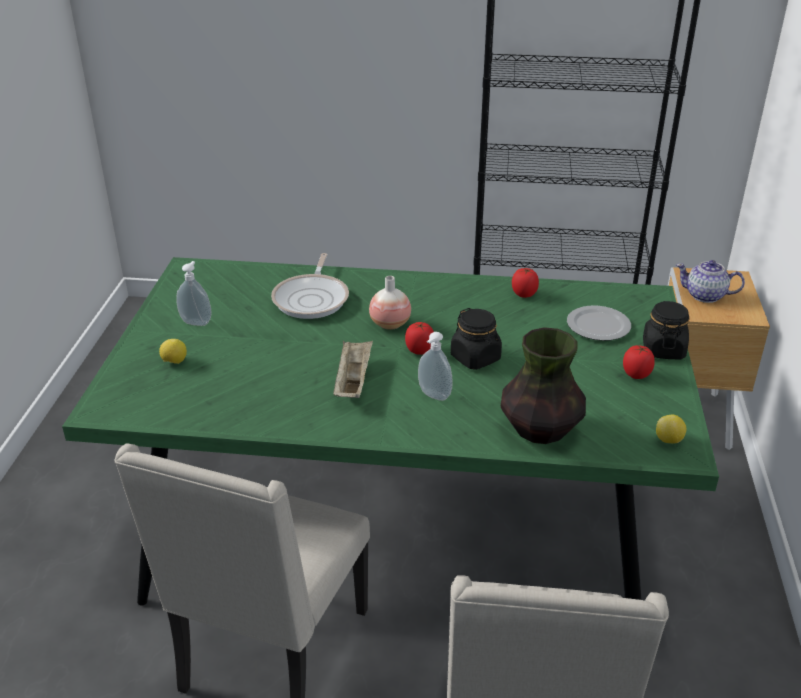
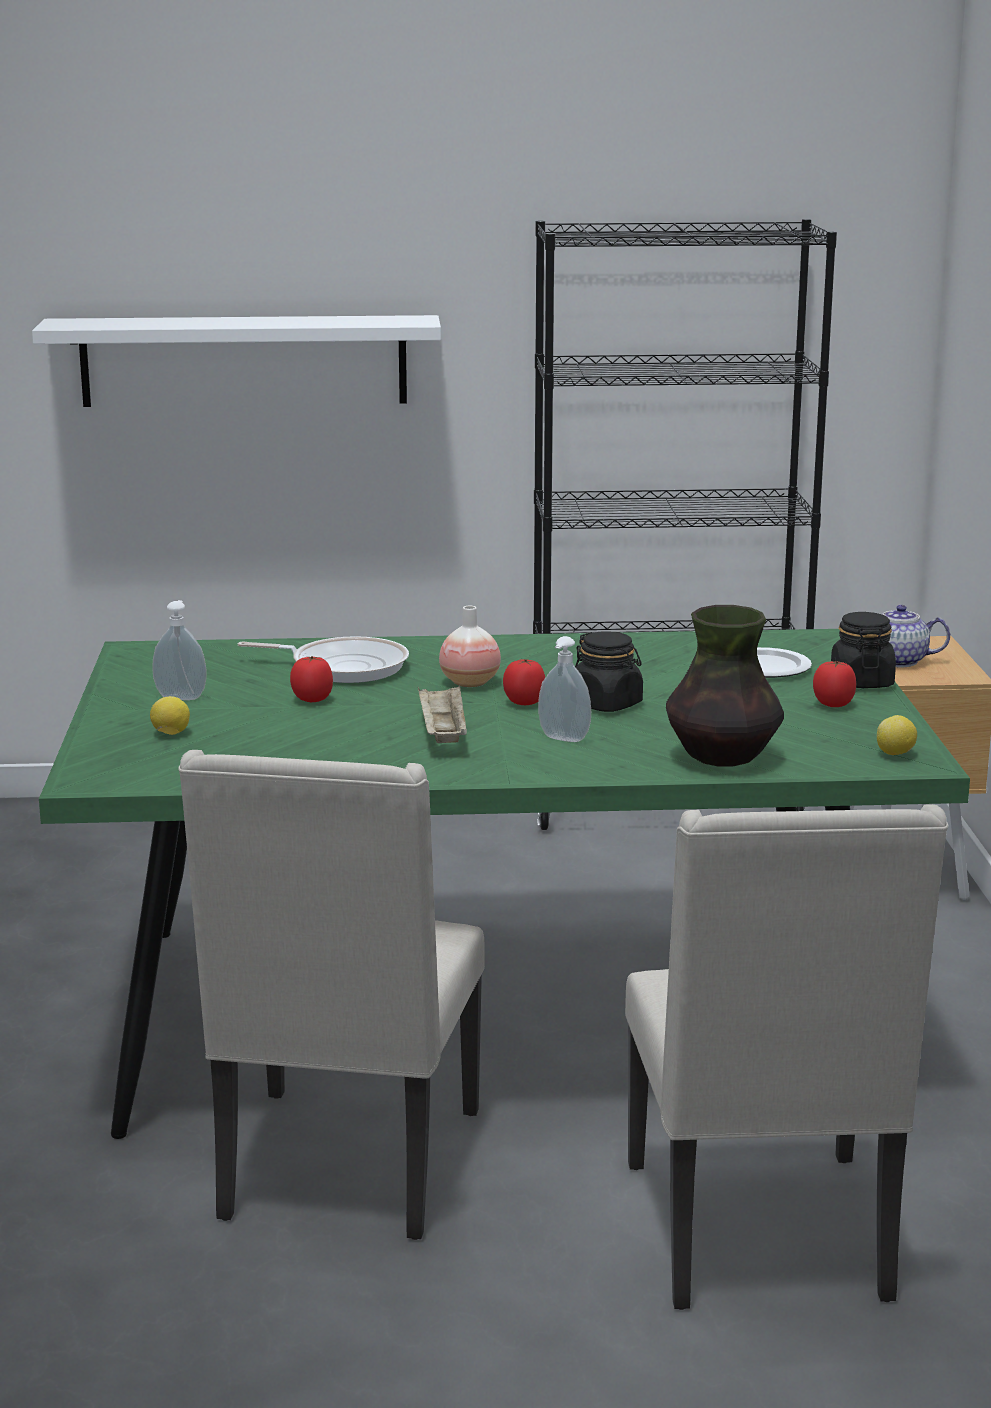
camera: 10 degrees left, 15 degrees down
frying pan [271,253,349,319] -> frying pan turned 75 degrees counterclockwise [238,636,409,683]
tomato [512,268,539,298] -> tomato moved to [290,656,333,702]
none -> white shelf [32,315,441,407]

